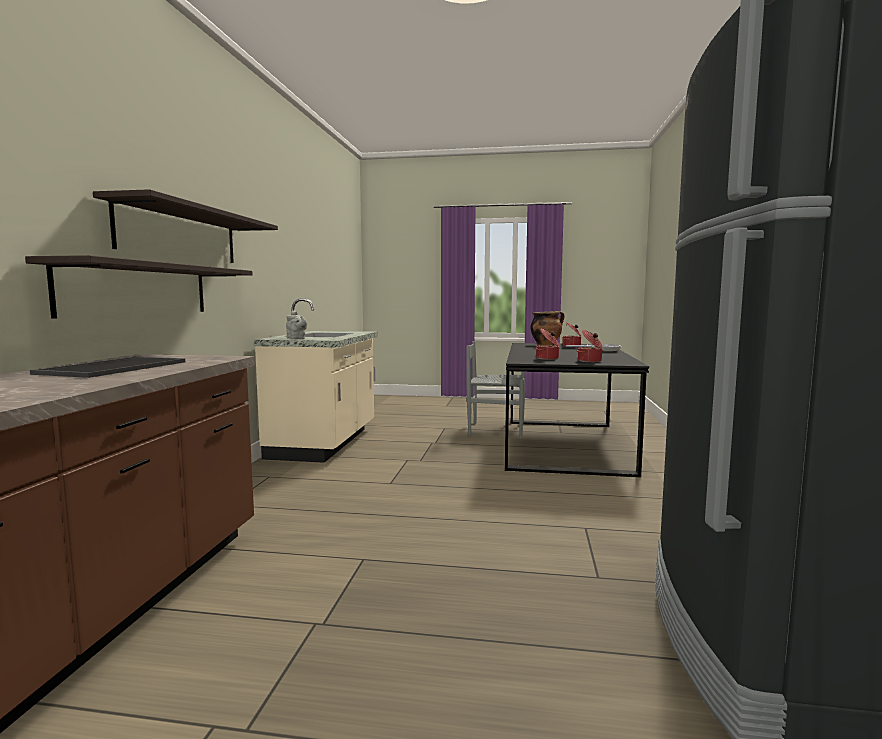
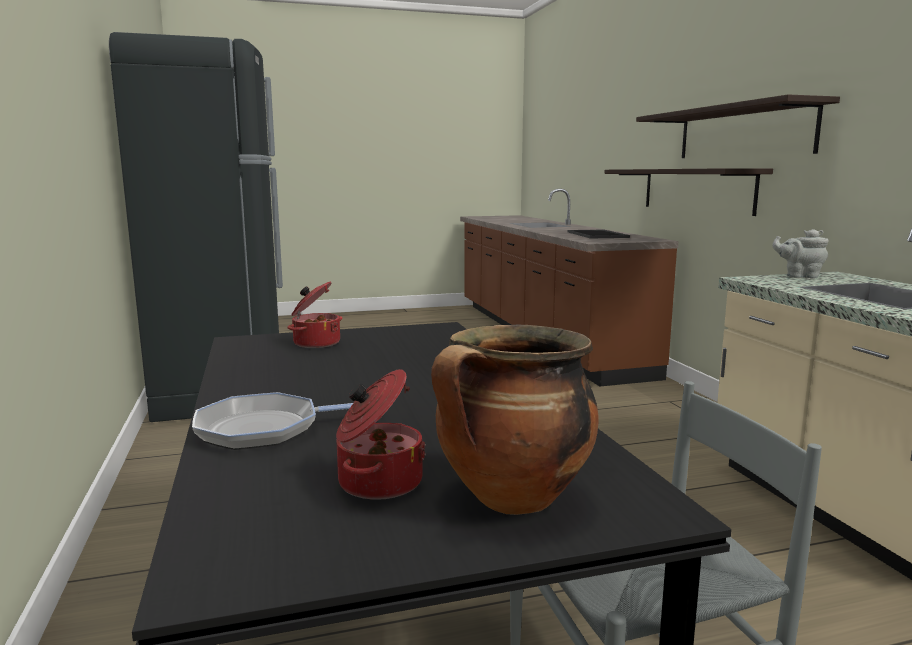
camera: 155 degrees right, 5 degrees up
cooking pot [536,328,560,360] -> none

